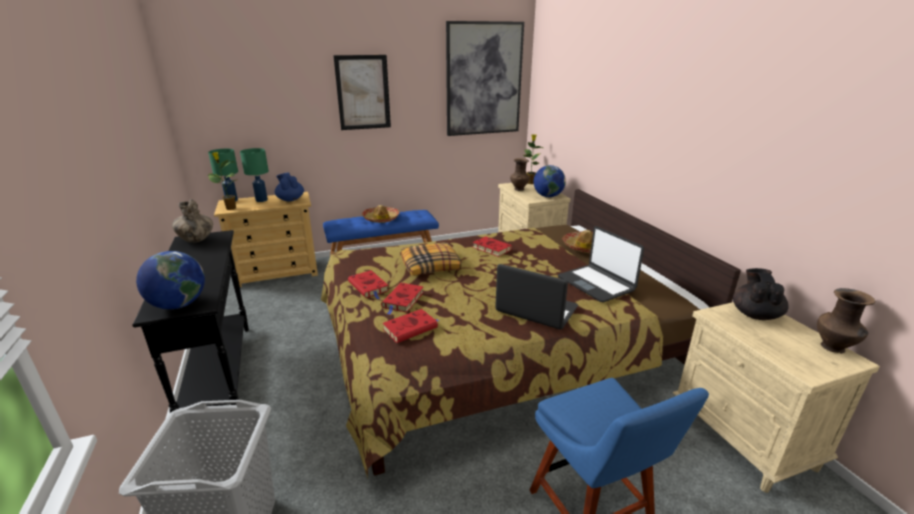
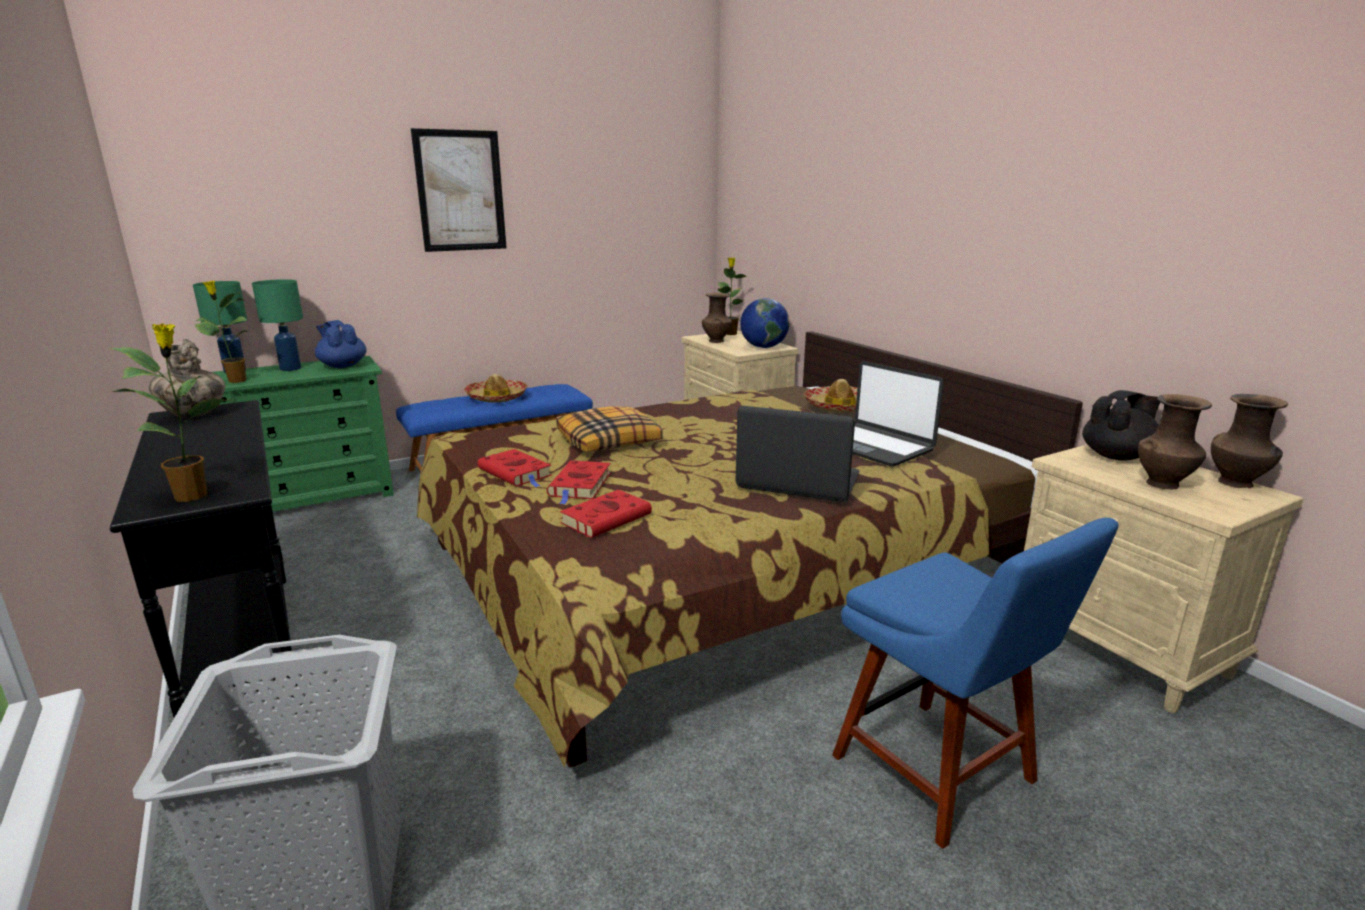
camera: 10 degrees left, 5 degrees down
globe [136,251,205,309] -> potted plant [110,323,234,502]
beige dresser [214,192,318,287] -> green dresser [212,356,394,512]
picture [446,21,524,136] -> none
red book [472,236,512,257] -> none
black teapot [733,268,789,320] -> black teapot turned 60 degrees clockwise [1082,390,1161,461]
none -> brown vase [1138,394,1212,489]

